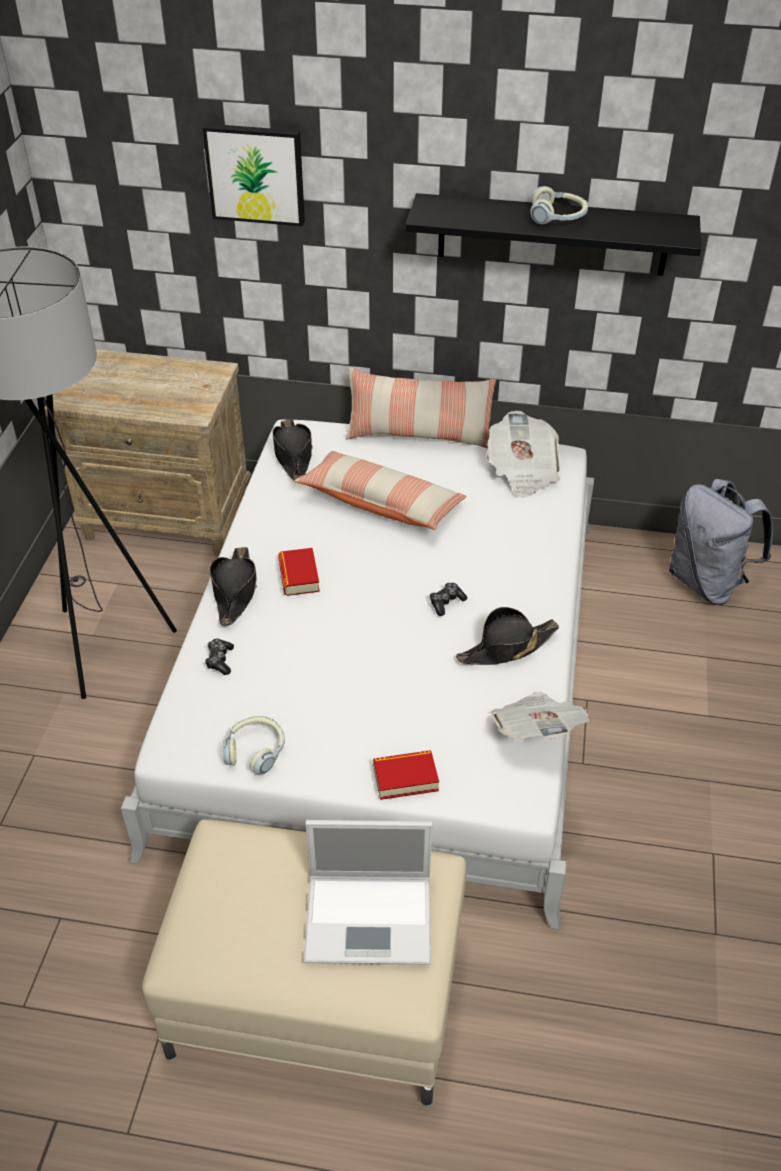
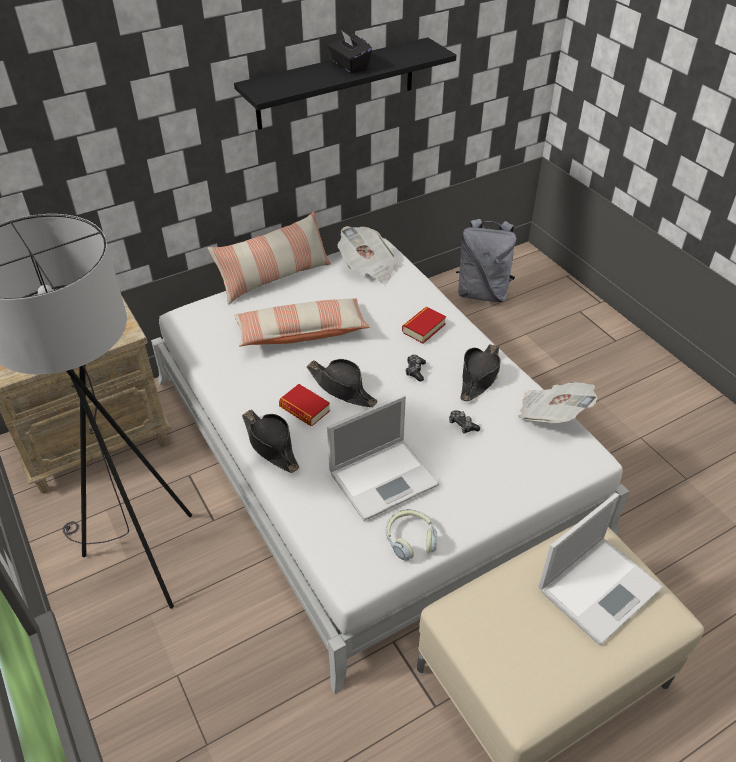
camera: 40 degrees left, 0 degrees up
picture [203,124,305,226] -> none
game controller [205,639,234,675] -> game controller moved to [449,411,480,433]
black hat [272,419,313,480] -> black hat moved to [307,359,378,407]
book [373,750,439,800] -> book moved to [402,307,446,343]
headphones [530,186,588,224] -> black tissue box [328,30,372,73]
none -> laptop [327,394,439,521]

